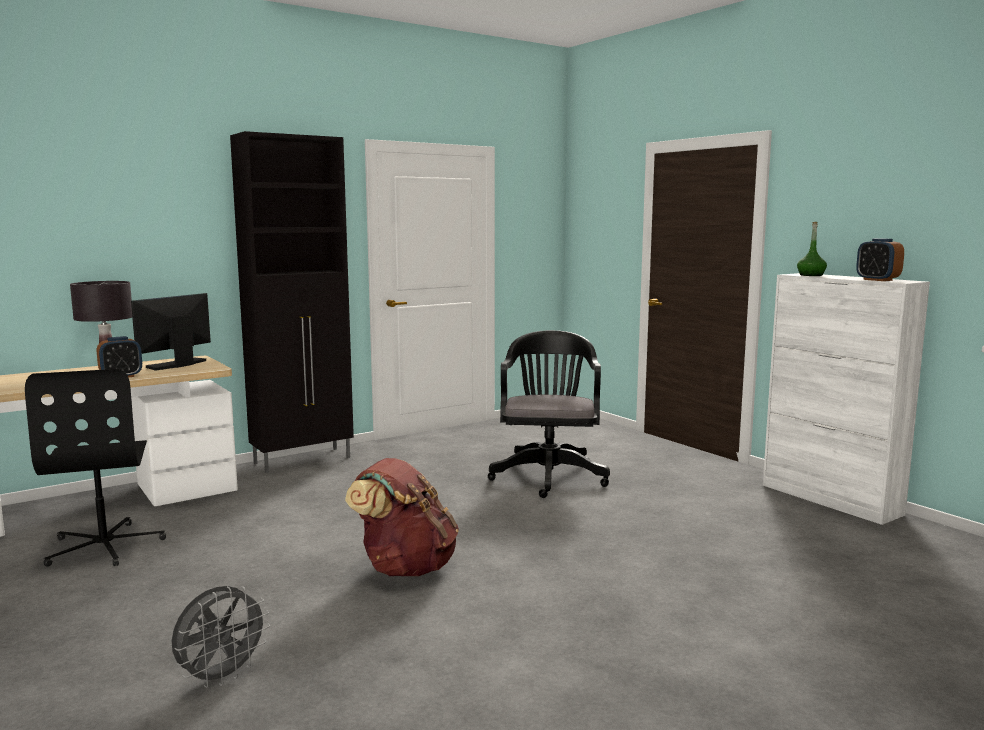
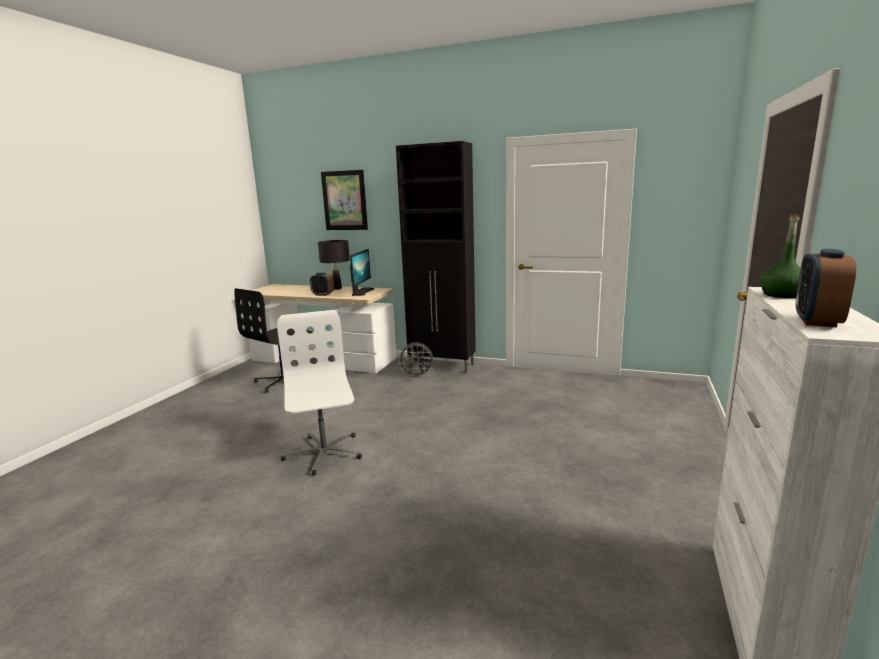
camera: 55 degrees right, 5 degrees up
monitor [131,293,211,371] -> monitor turned 105 degrees clockwise [350,249,374,296]
grey fan [172,586,270,688] -> grey fan moved to [397,342,434,378]
brown backpack [345,458,459,576] -> white office chair [277,310,362,475]
black office chair [488,330,610,498] -> none
none -> picture [321,170,368,230]

